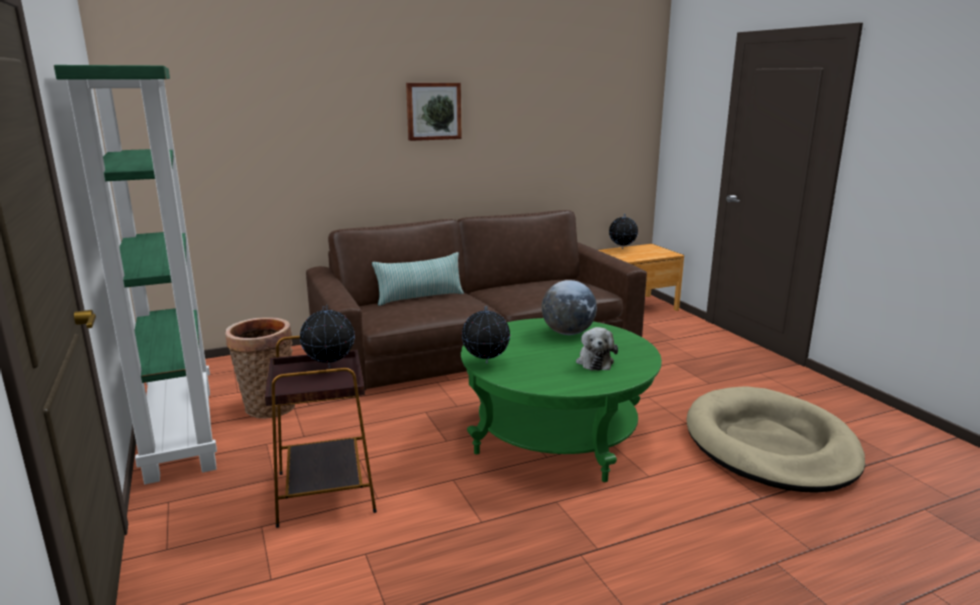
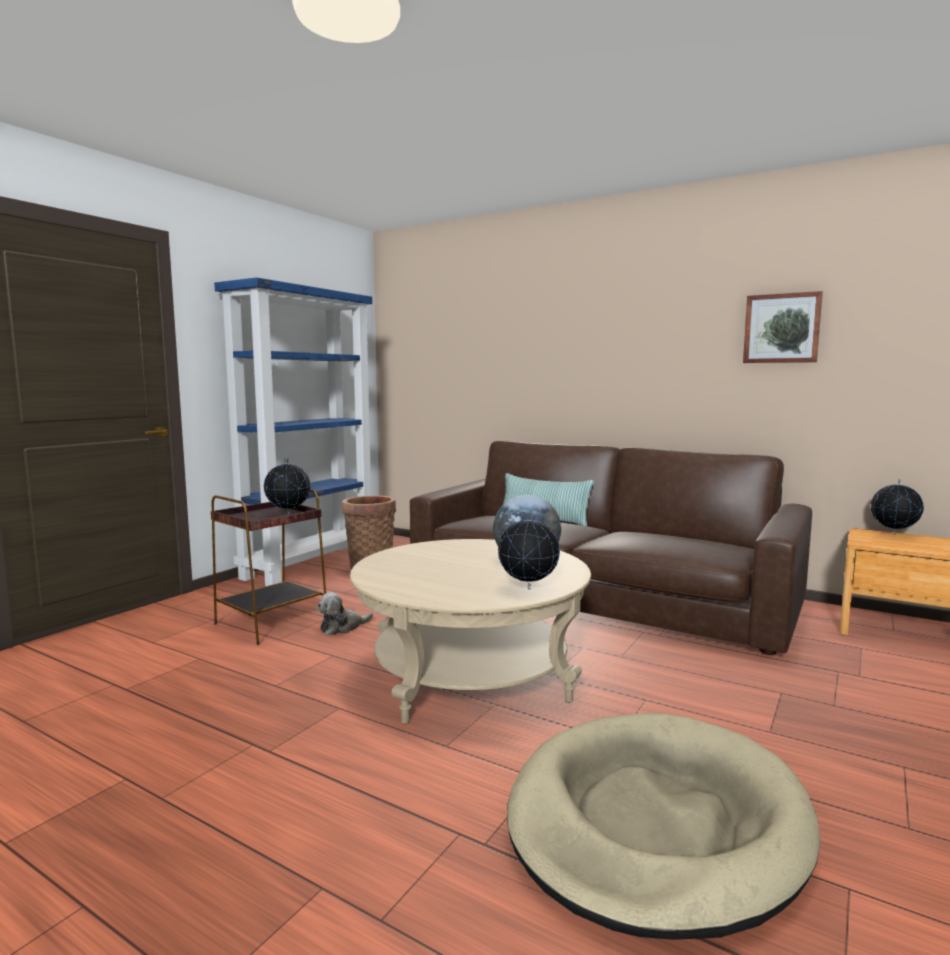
camera: 55 degrees right, 10 degrees down
green bookcase [54,65,217,484] -> blue bookcase [214,277,372,586]
picture [406,83,462,141] -> picture moved to [743,291,823,363]
green coffee table [461,318,662,482] -> beige coffee table [350,539,591,724]
globe [462,306,511,364] -> globe moved to [498,513,560,589]
plush toy [576,327,618,371] -> plush toy moved to [317,592,373,635]

